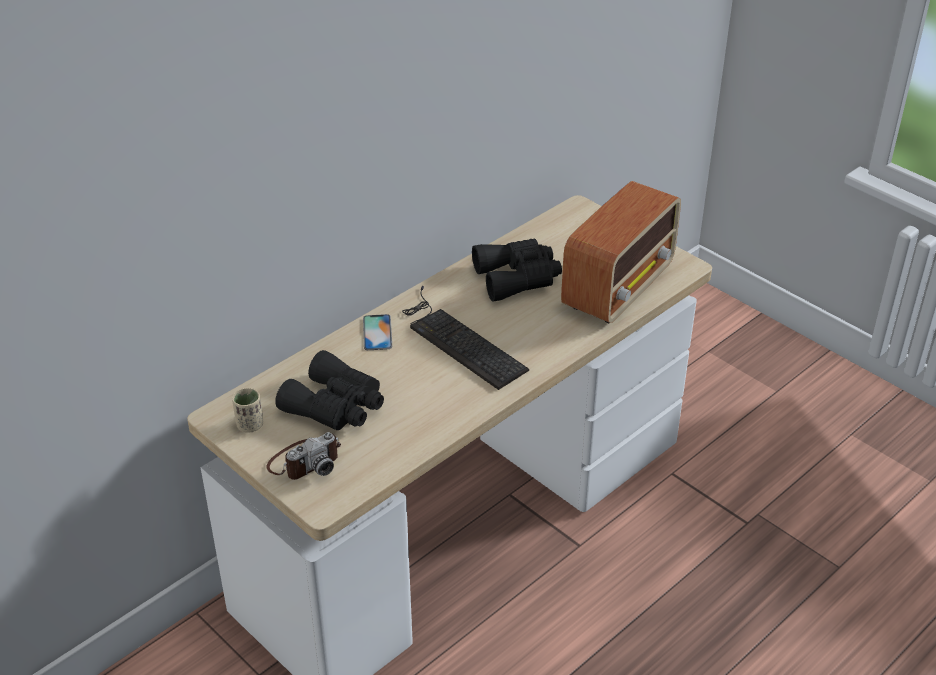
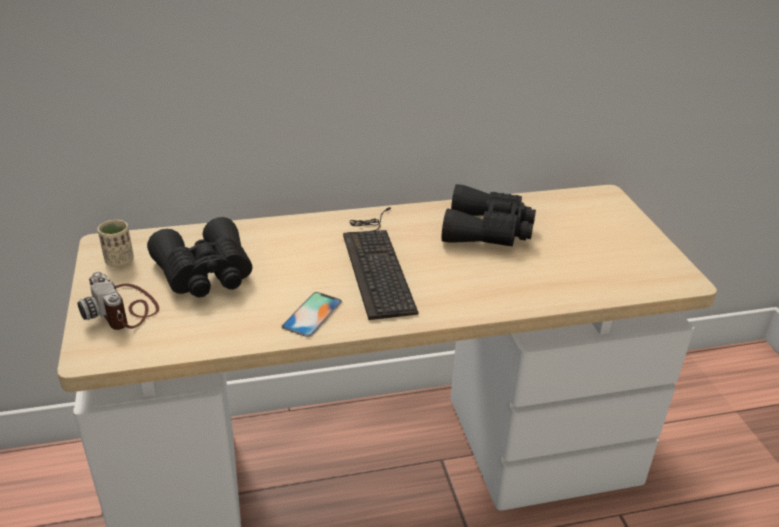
camera: 30 degrees right, 5 degrees down
camera [266,432,341,480] -> camera turned 60 degrees clockwise [77,272,159,330]
phone [363,314,392,350] -> phone moved to [282,292,342,337]
radio [561,181,681,323] -> none

